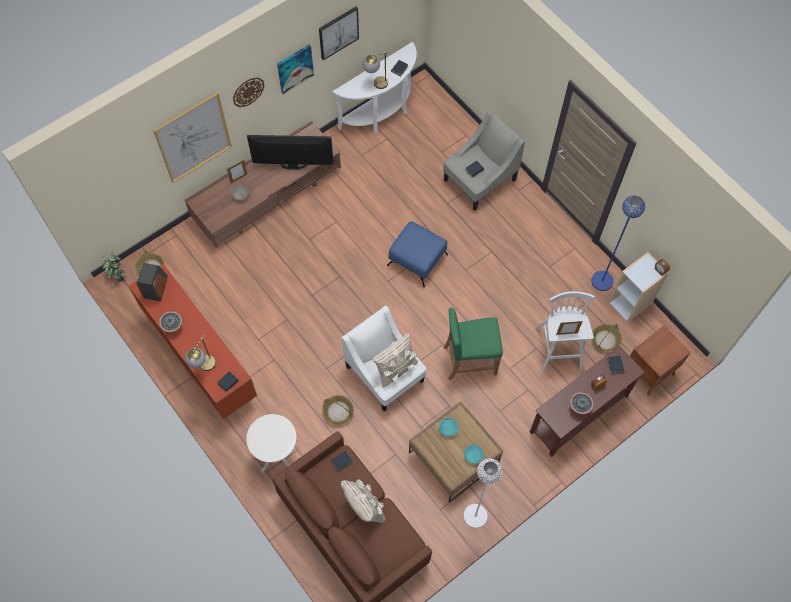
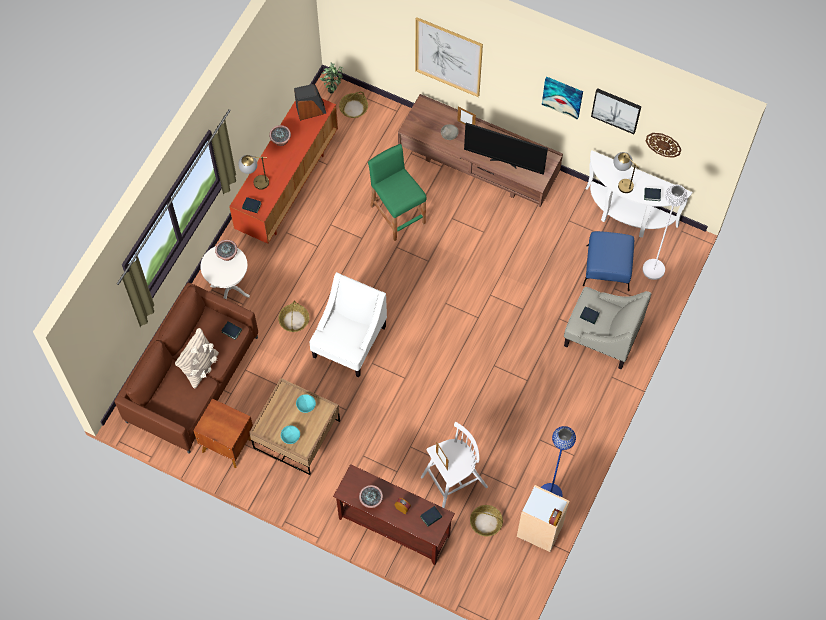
camera: 65 degrees right, 0 degrees up
wall clock [233,77,264,107] -> wall clock moved to [646,133,681,158]
television [247,135,334,170] -> television turned 135 degrees clockwise [464,123,548,175]
beige pillow [373,334,418,387] -> none
blue ottoman [387,221,448,288] -> blue ottoman moved to [583,231,634,291]
green stool [444,308,503,380] -> green stool moved to [368,144,426,241]
white floor lamp [463,458,503,528] -> white floor lamp moved to [643,184,687,280]
brown nightstand [630,325,691,396] -> brown nightstand moved to [193,398,253,468]
none -> potted plant [215,240,237,261]

